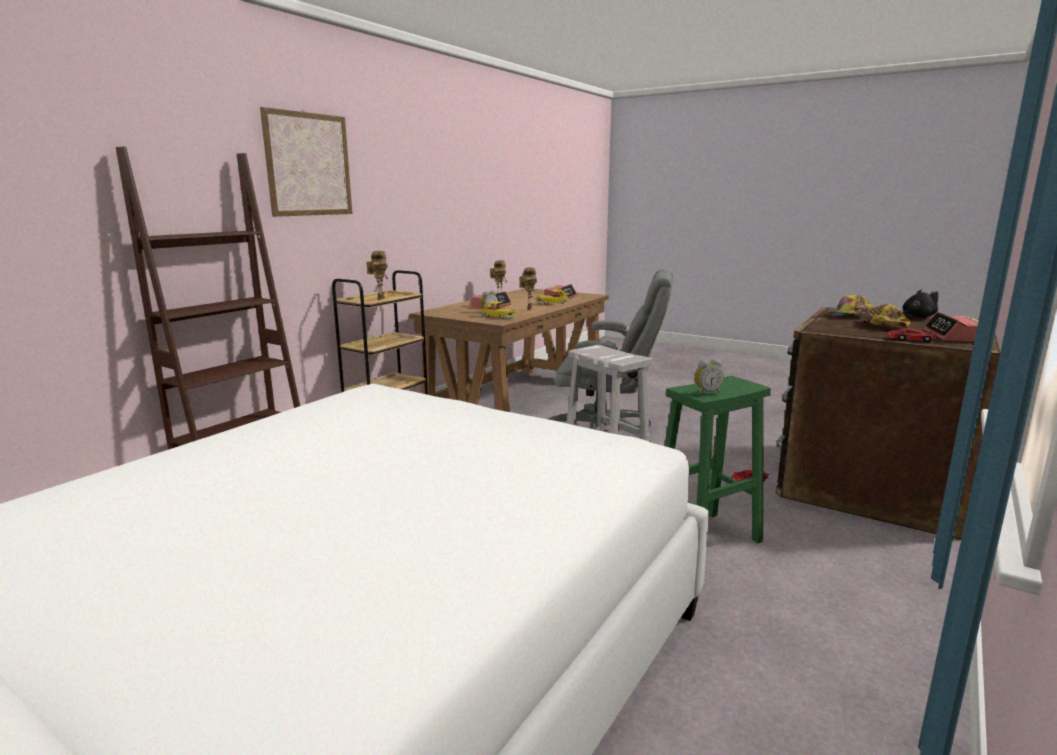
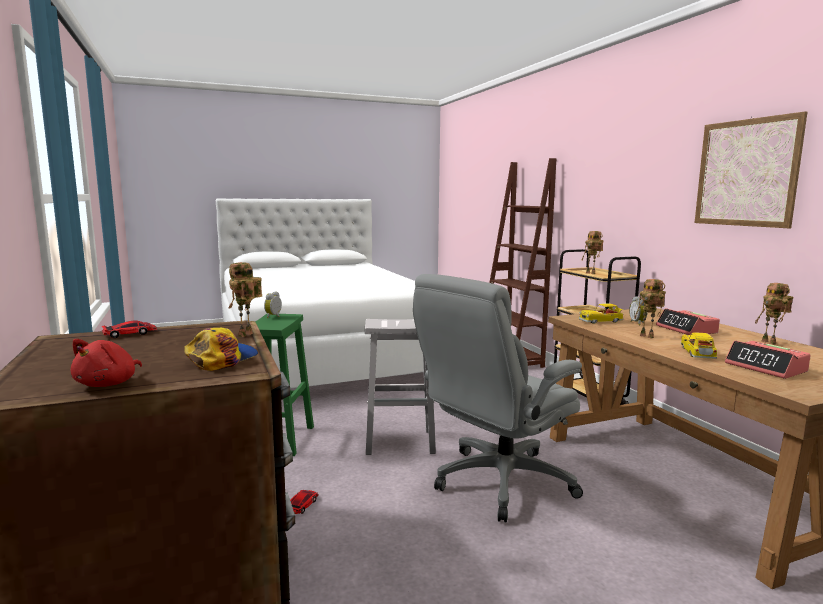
camera: 125 degrees right, 5 degrees down
picture [260,107,353,217] -> picture moved to [695,111,808,228]
cap [859,304,911,329] -> none
black plush toy [902,290,938,318] -> red plush toy [71,339,142,387]
alarm clock [924,312,979,342] -> none
none -> toy robot [229,262,262,337]

